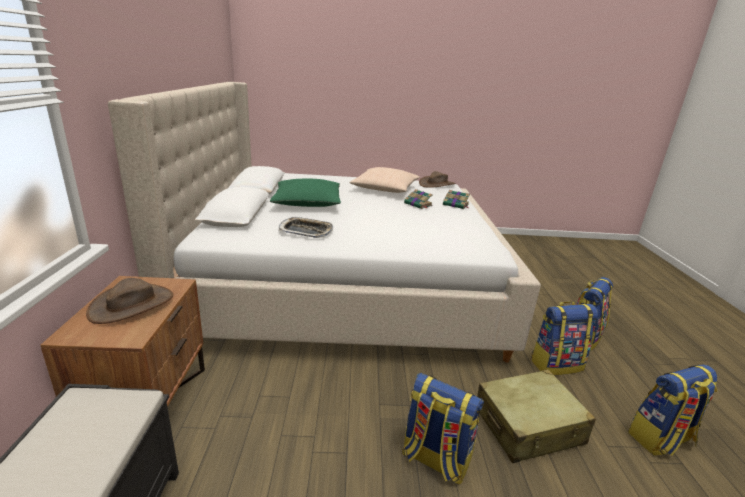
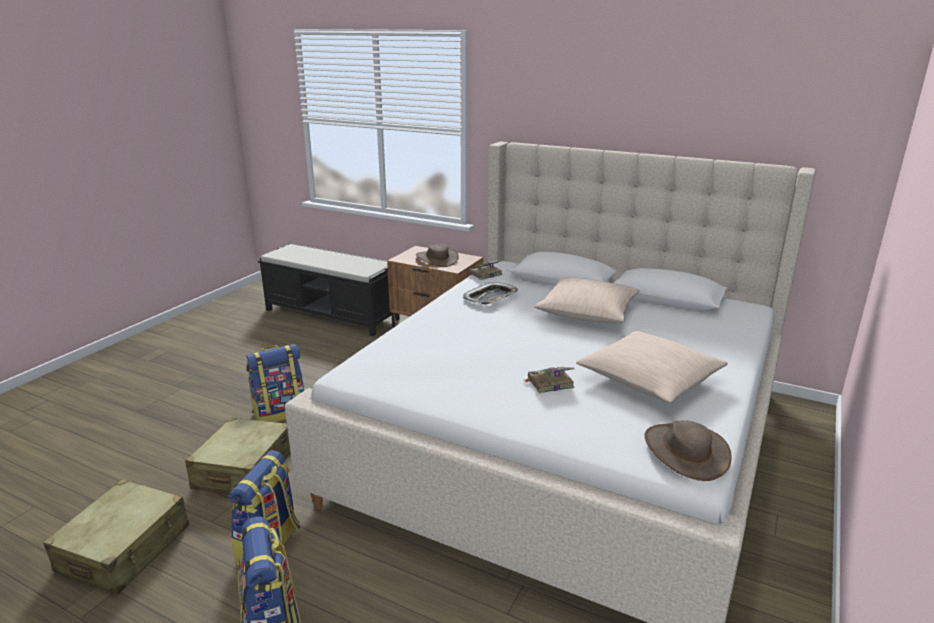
camera: 120 degrees right, 0 degrees up
green pillow [270,179,341,207] -> beige pillow [534,277,640,323]
book [443,190,470,209] -> book moved to [467,260,503,280]
backpack [628,365,717,456] -> beige suitcase [43,479,189,595]

